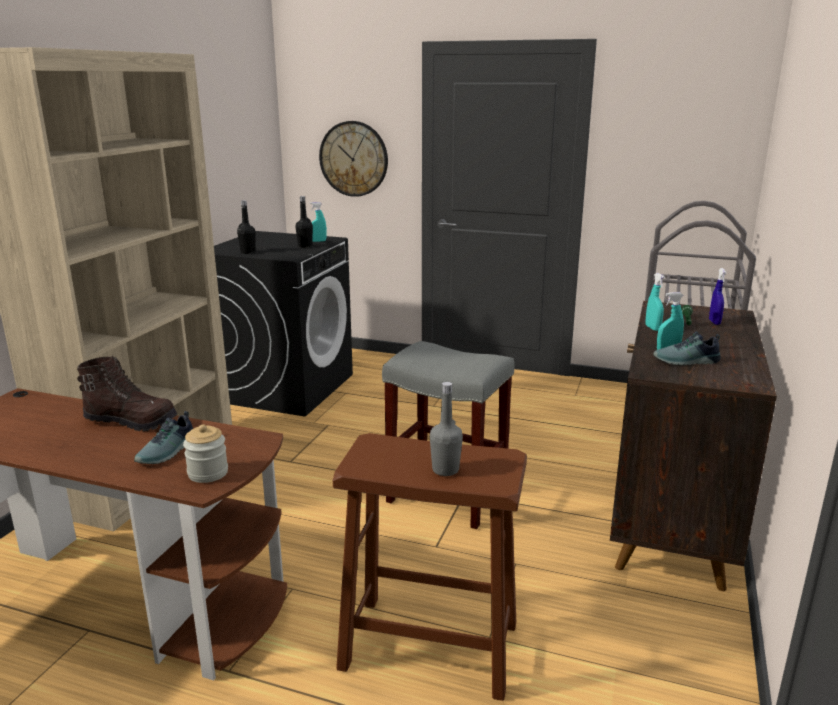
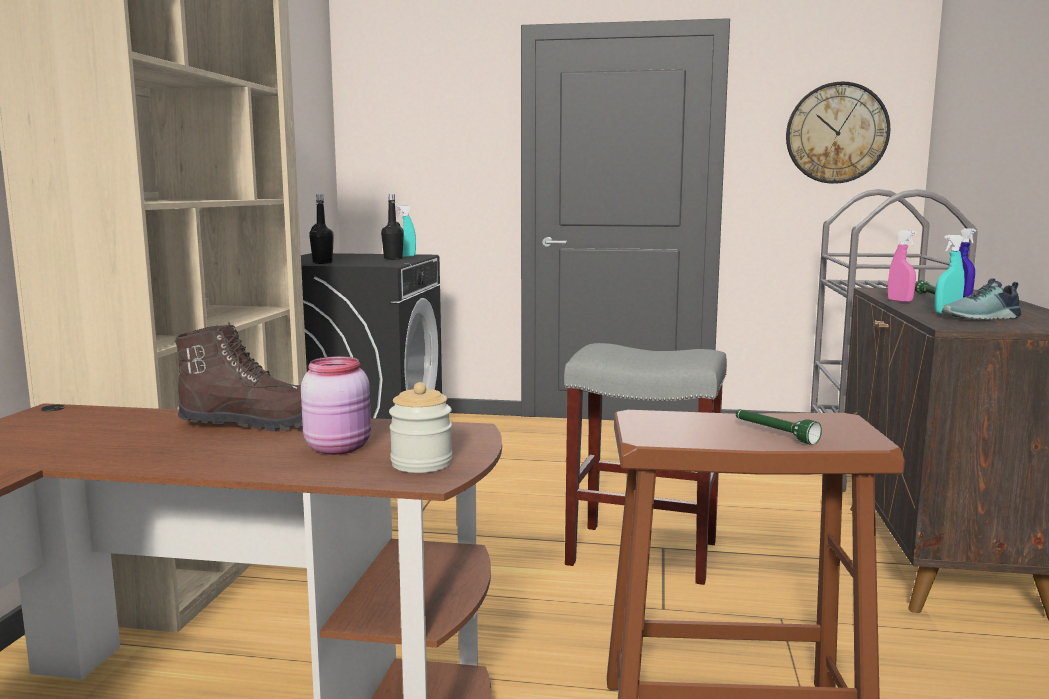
camera: 10 degrees left, 10 degrees down
shoe [134,411,193,464] -> pink jar [301,356,371,455]
wall clock [319,121,388,197] -> wall clock moved to [786,82,890,184]
grey bottle [430,382,463,476] -> green flashlight [736,409,822,445]
turquoise spray bottle [646,273,665,331] -> pink spray bottle [888,230,917,302]

